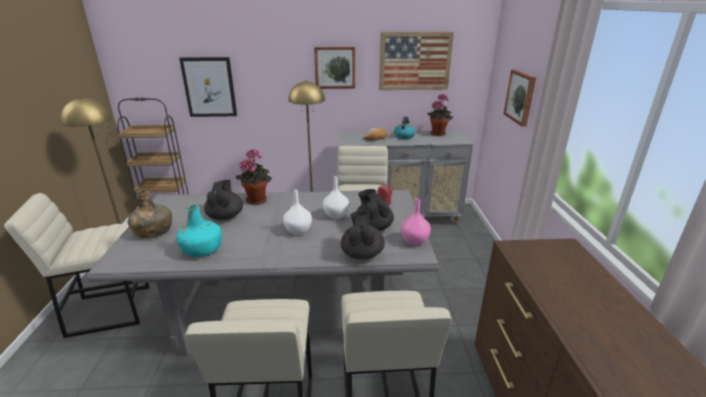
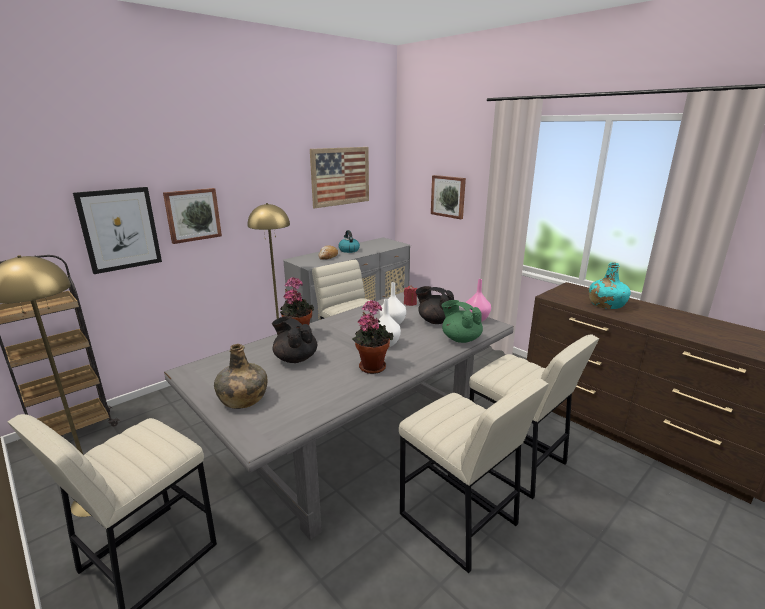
camera: 40 degrees left, 5 degrees down
turquoise bottle [176,204,222,257] -> turquoise bottle moved to [589,262,631,309]
picture [314,46,355,89] -> picture moved to [163,188,222,244]
black teapot [341,210,385,260] -> green teapot [442,300,483,343]
potted plant [427,94,453,136] -> potted plant moved to [353,300,393,374]

